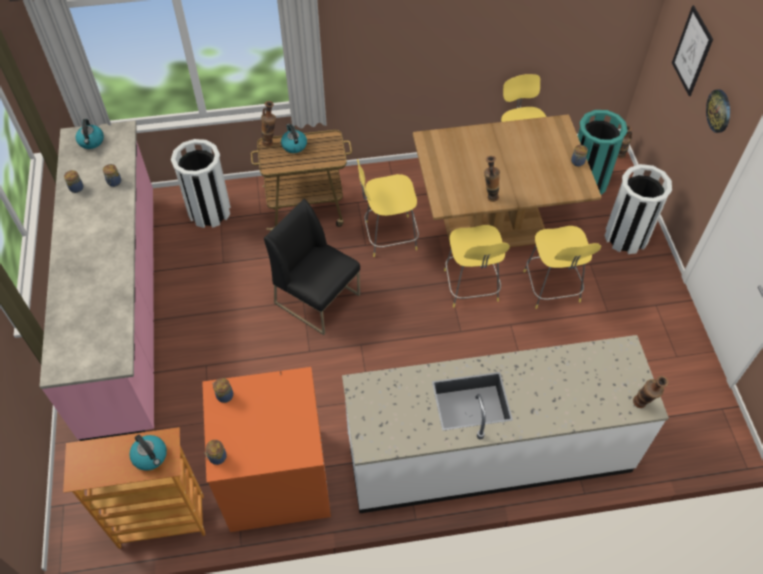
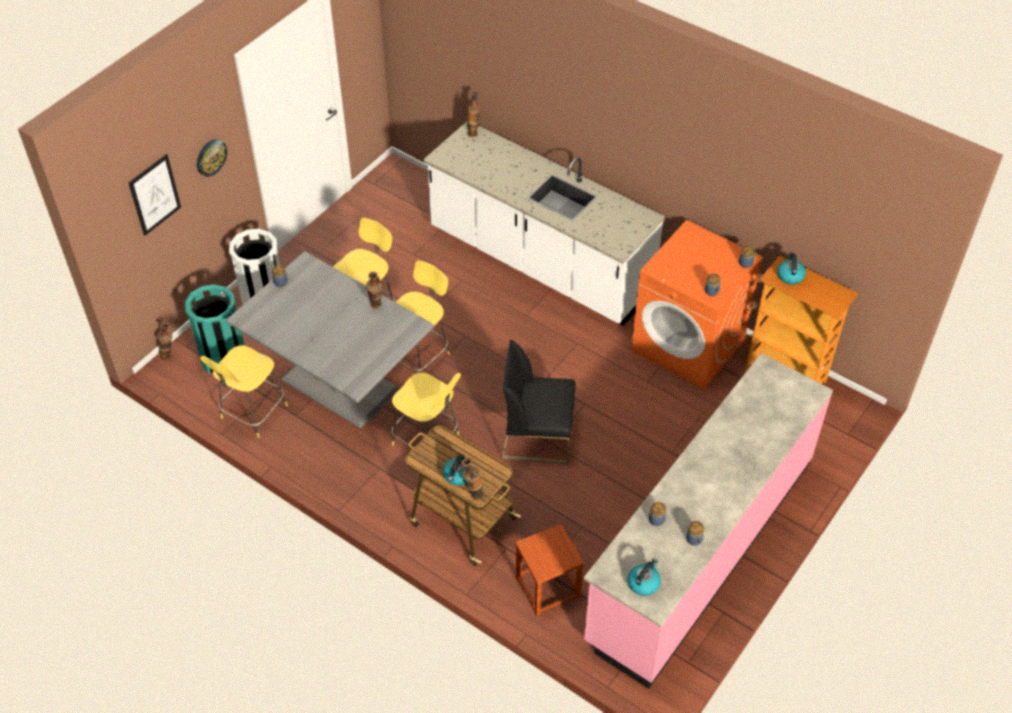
camera: 135 degrees left, 5 degrees down
white trash can [171,139,231,228] -> brown stool [515,524,584,616]
black chair [264,198,360,335] -> black chair turned 105 degrees clockwise [501,340,576,464]
brown dining table [413,115,601,247] -> grey dining table [226,251,434,428]

